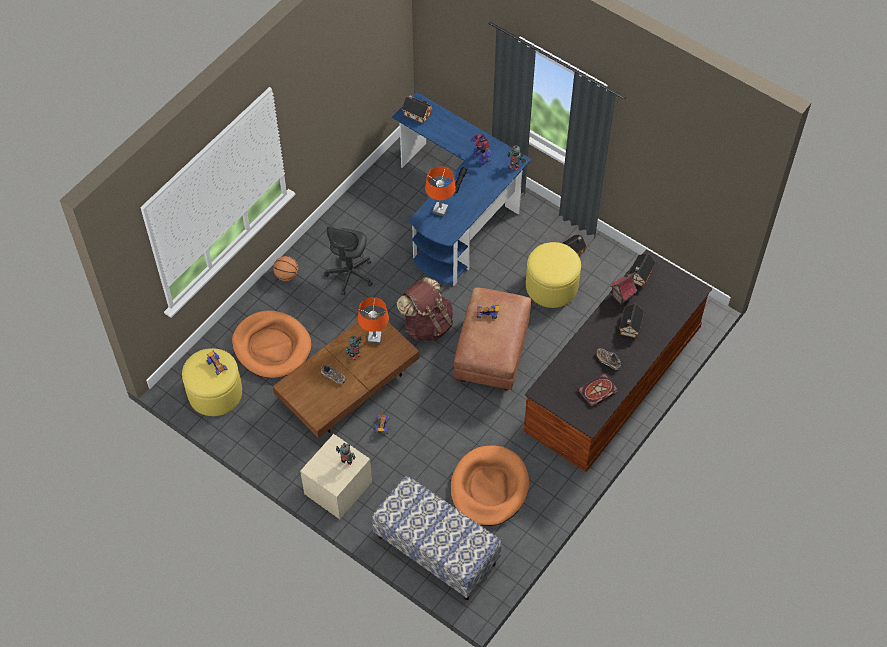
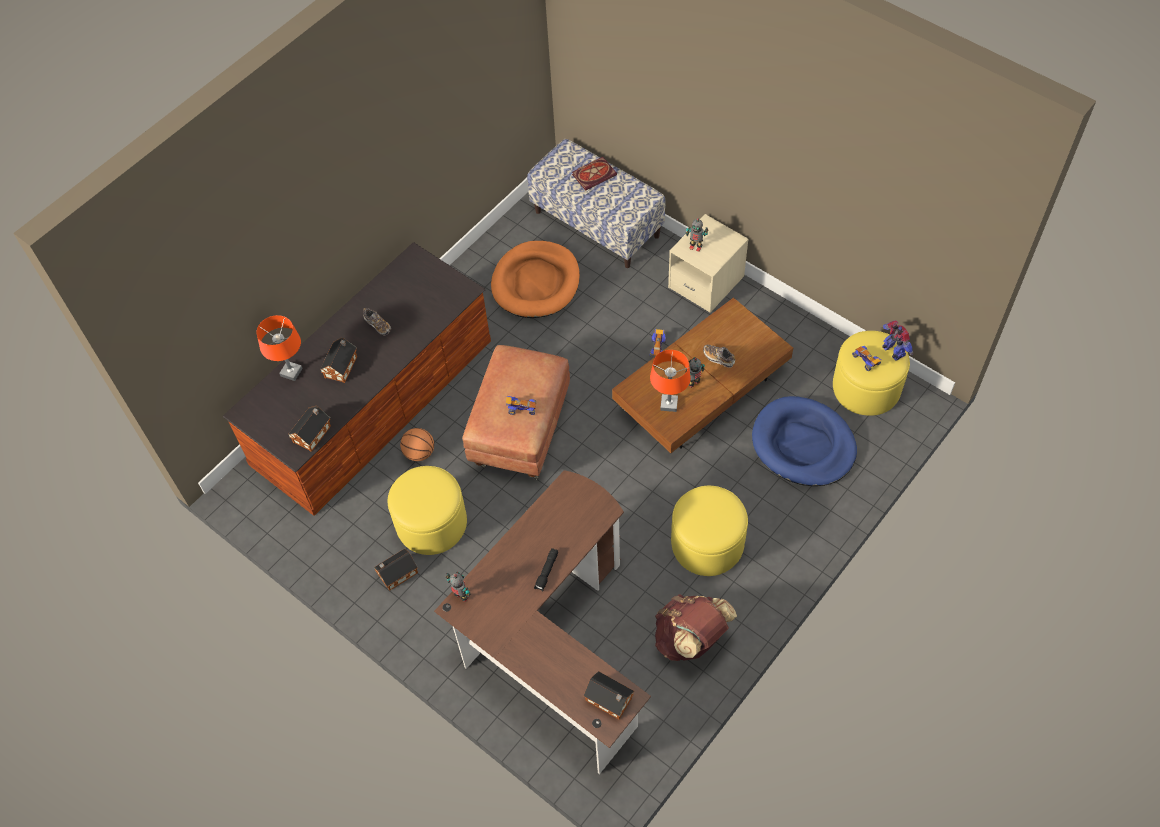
camera: 175 degrees left, 0 degrees up
orange dog bed [232,311,311,378] -> blue dog bed [752,396,857,486]
basketball [273,256,299,281] -> basketball moved to [400,428,434,461]
grey office chair [325,227,373,295] -> yellow ottoman [671,486,748,576]
blue desk [392,92,532,286] -> brown desk [434,470,651,774]
brown backpack [397,277,453,341] -> brown backpack moved to [655,594,737,661]
orange table lamp [425,167,456,217] -> orange table lamp moved to [256,315,303,381]
toy robot [470,133,491,165] -> toy robot moved to [882,320,913,361]
book [577,373,618,407] -> book moved to [572,157,617,191]
toy house [610,272,638,305] -> none

